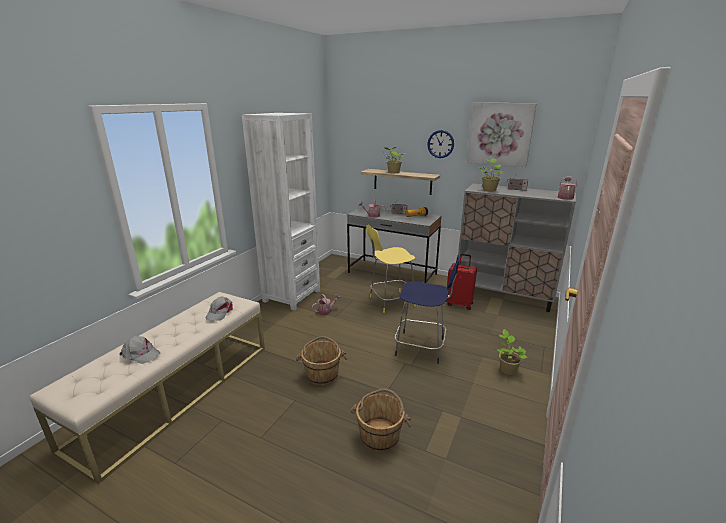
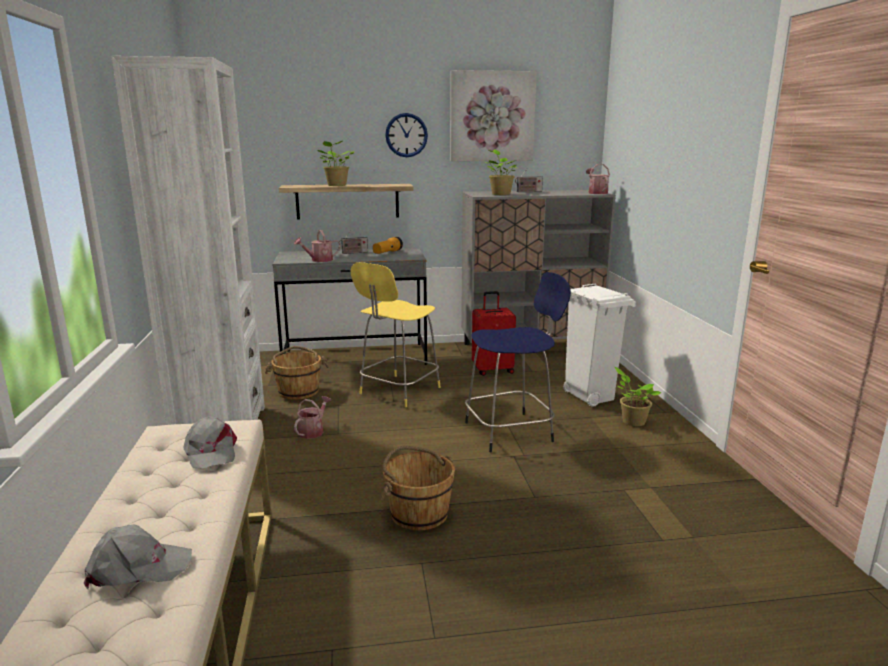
camera: 35 degrees left, 5 degrees down
brown bucket [351,389,411,452] -> brown bucket moved to [265,346,329,400]
none -> white trash can [563,283,636,407]

